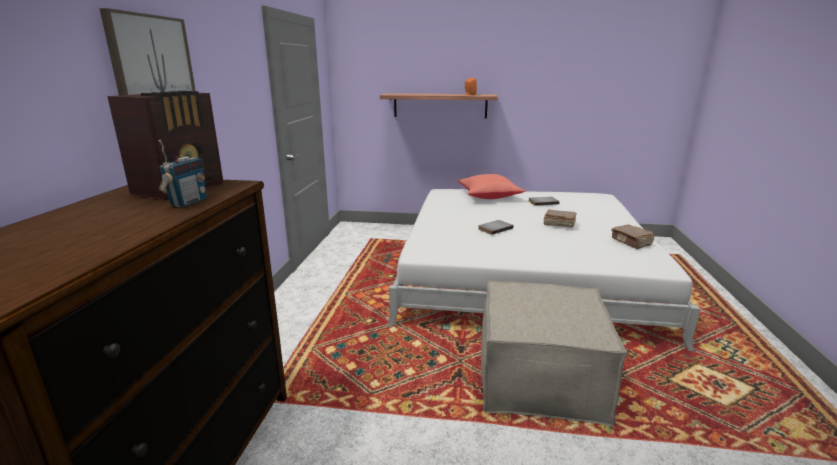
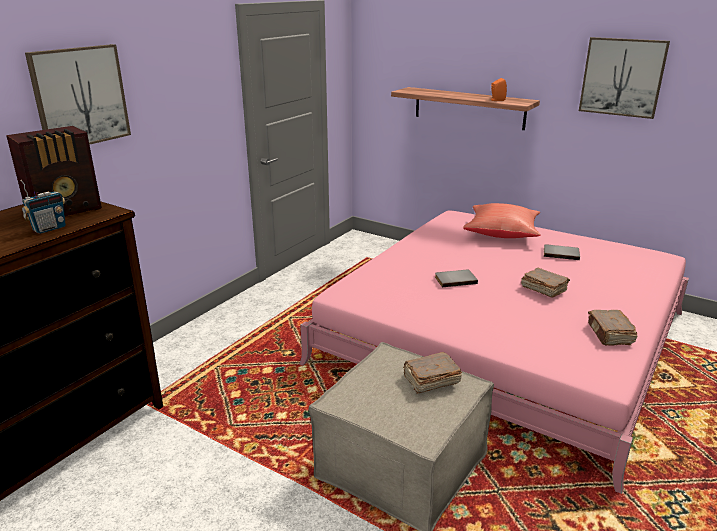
camera: 25 degrees right, 5 degrees up
white bed [387,189,700,351] -> pink bed [299,210,689,494]
none -> brown book [403,352,462,394]
none -> picture [579,37,670,119]

